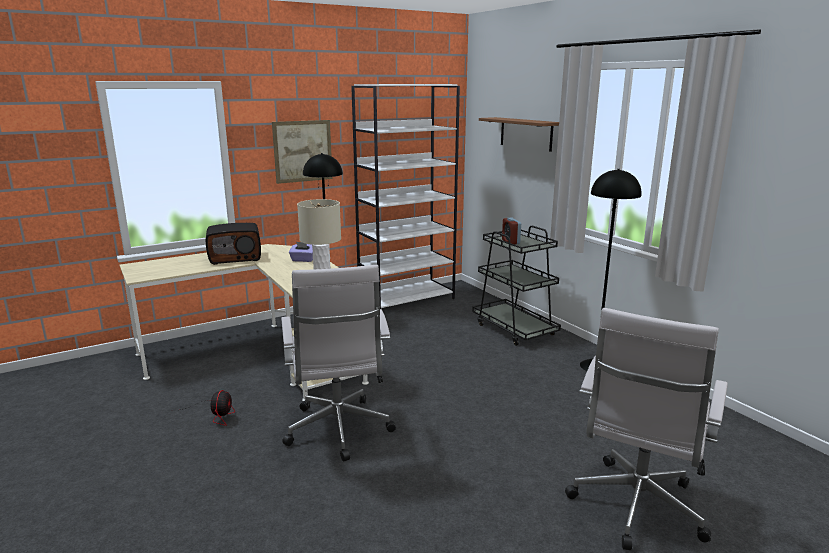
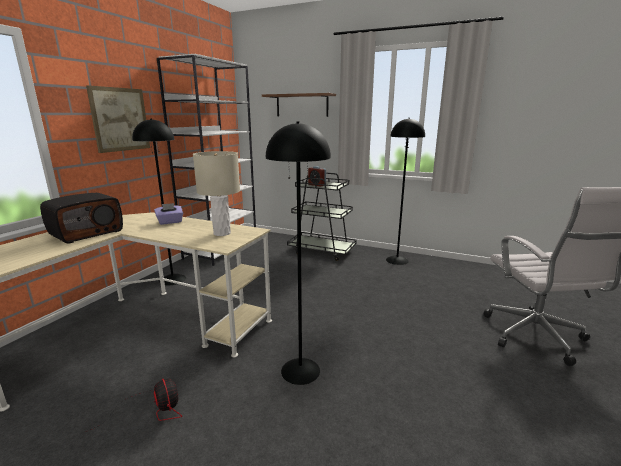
camera: 35 degrees left, 0 degrees up
white office chair [281,265,396,461] -> black floor lamp [266,121,331,385]

